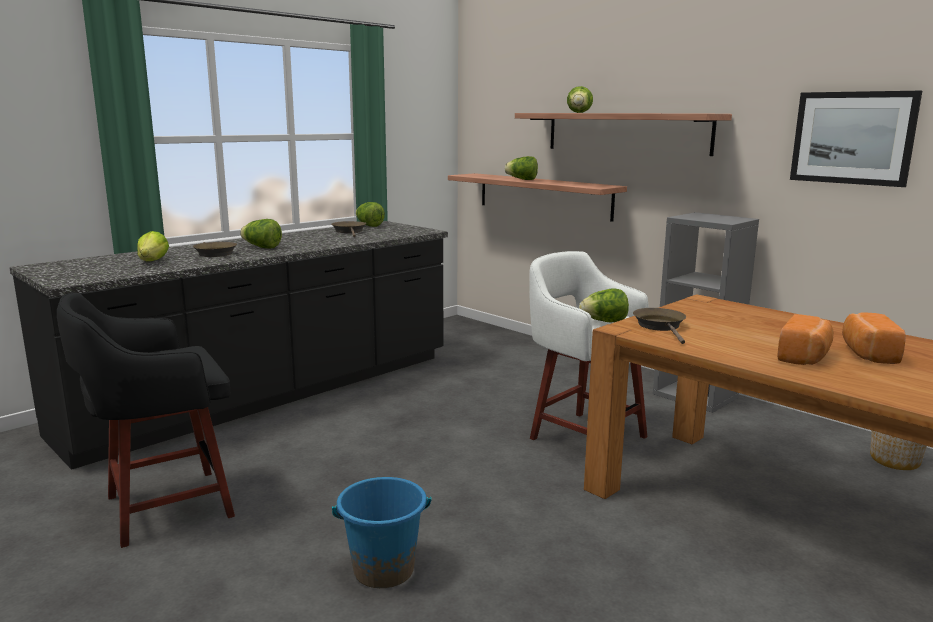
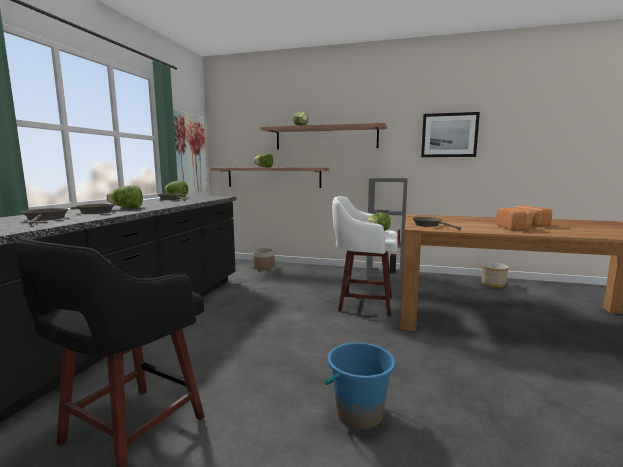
camera: 30 degrees left, 5 degrees down
lettuce [137,231,169,261] -> brown frying pan [21,208,69,225]
none -> picture [173,109,208,193]
none -> planter [253,248,274,270]

